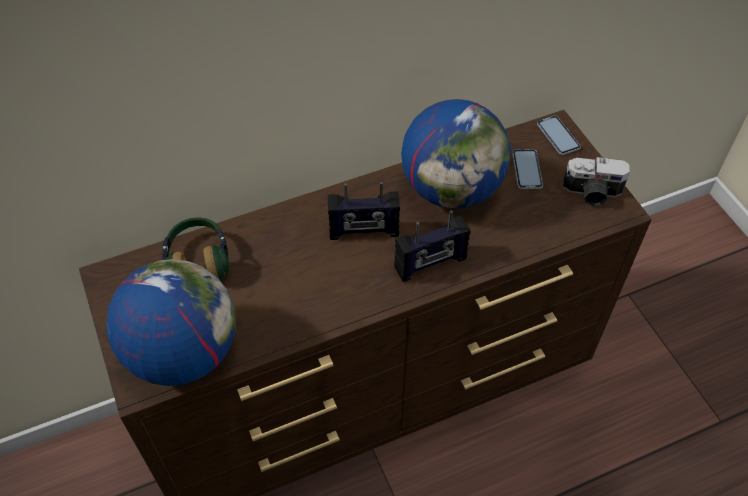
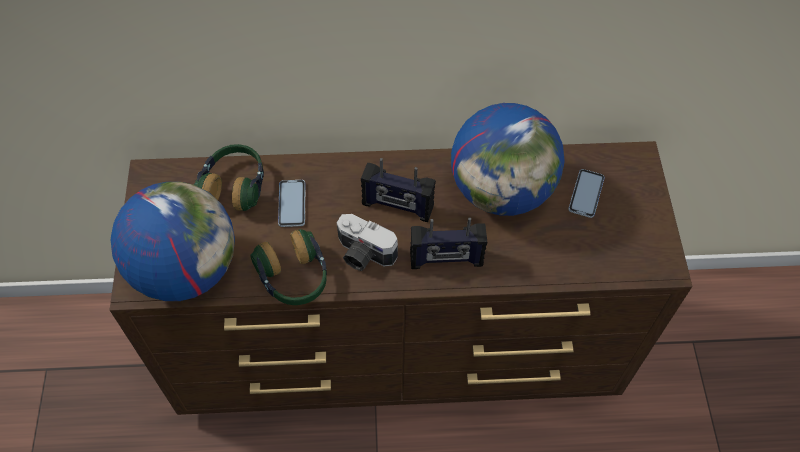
camera: 20 degrees right, 5 degrees up
phone [537,116,581,155] -> phone moved to [278,180,306,227]
camera [563,157,630,206] -> camera moved to [336,214,398,271]
none -> headphones [250,229,327,305]

